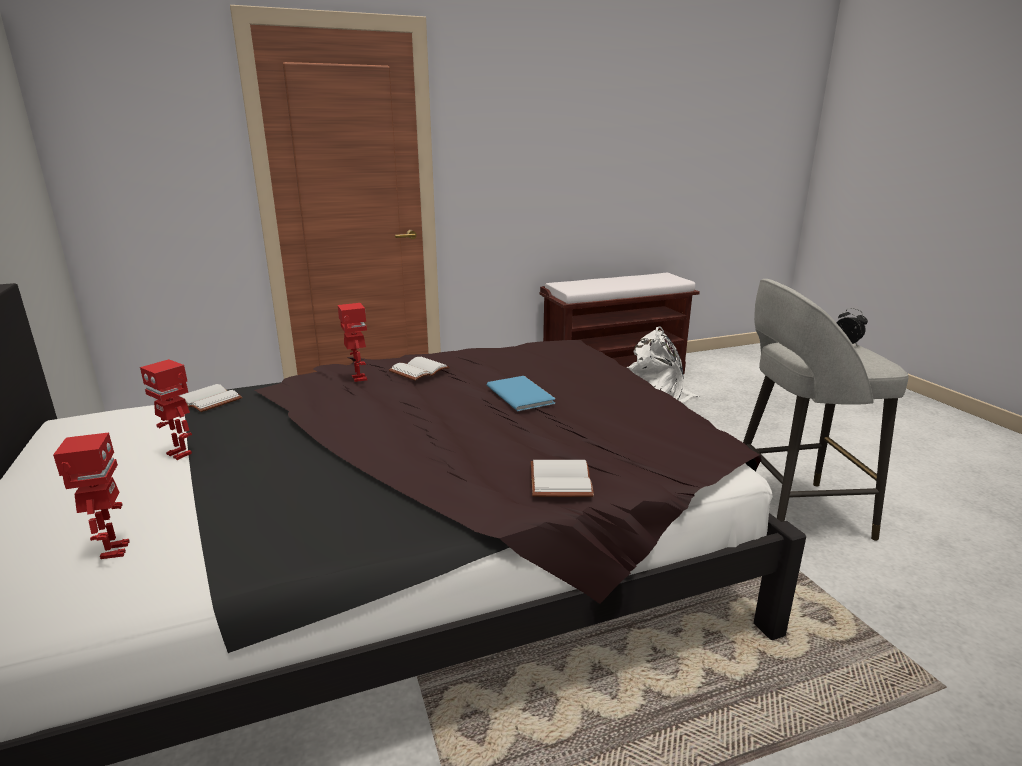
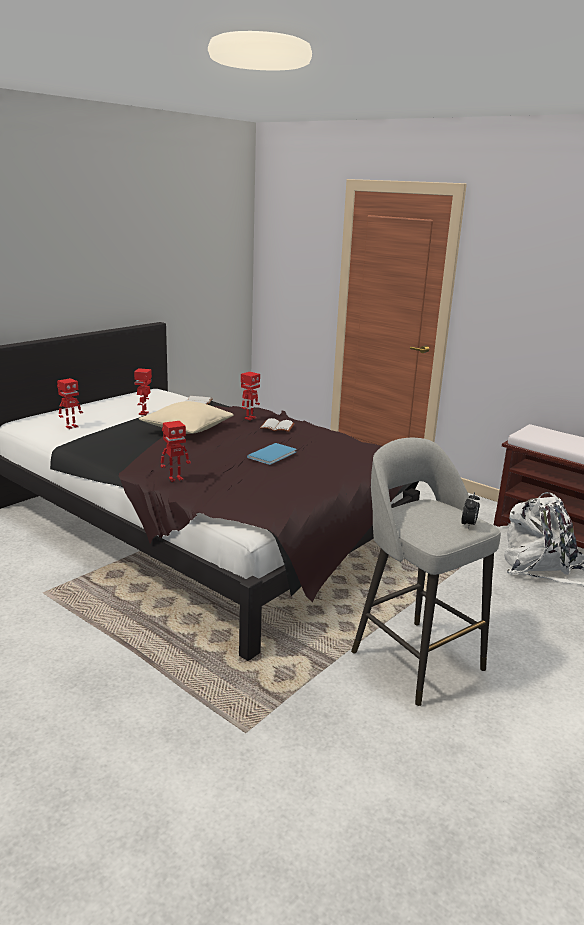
camera: 60 degrees right, 0 degrees up
white book [531,460,594,497] -> toy robot [161,421,191,482]
none -> beige pillow [139,401,234,434]

